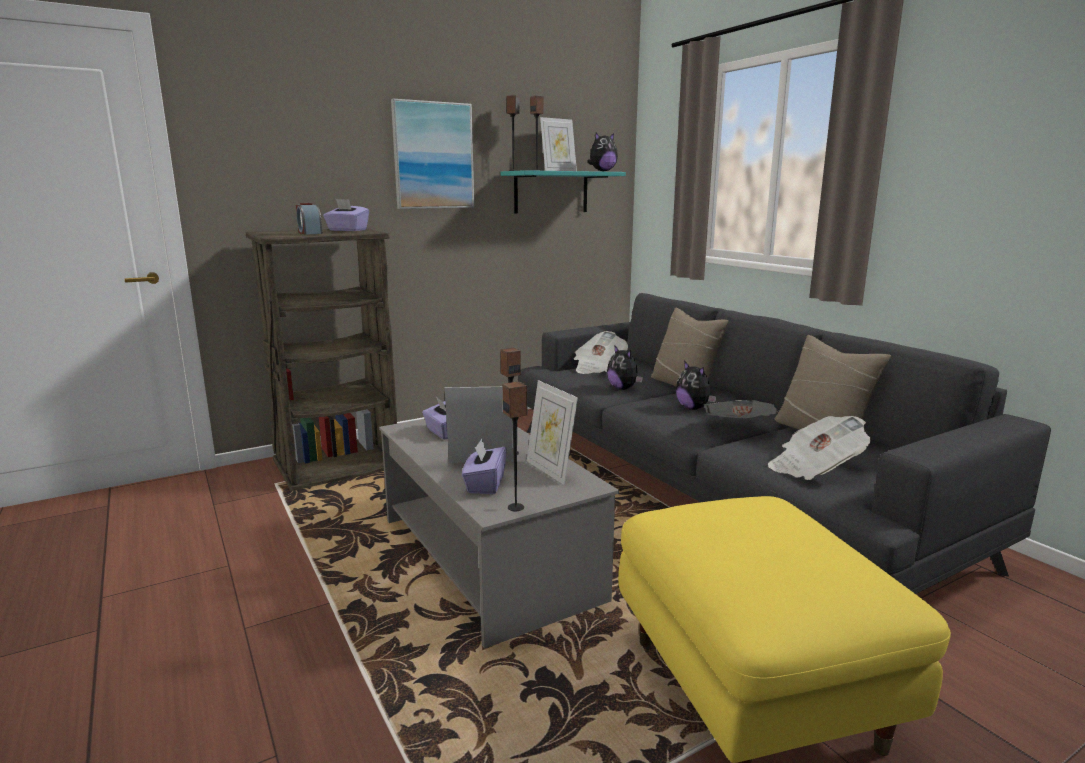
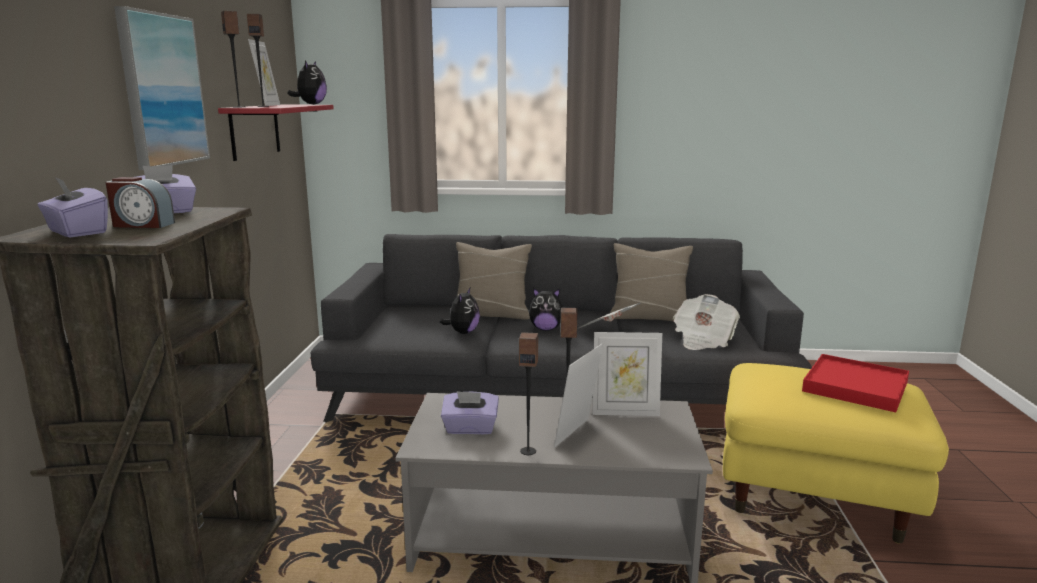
camera: 55 degrees left, 0 degrees up
purple tissue box [462,439,507,494] -> purple tissue box moved to [37,177,108,238]
turquoise shelf [500,170,626,214] -> red shelf [218,105,334,161]
speaker [503,382,527,511] -> speaker moved to [519,332,538,455]
newspaper [574,331,628,374] -> none
plush toy [607,345,643,390] -> plush toy turned 75 degrees counterclockwise [440,288,480,334]
none -> red tray [802,354,909,412]

